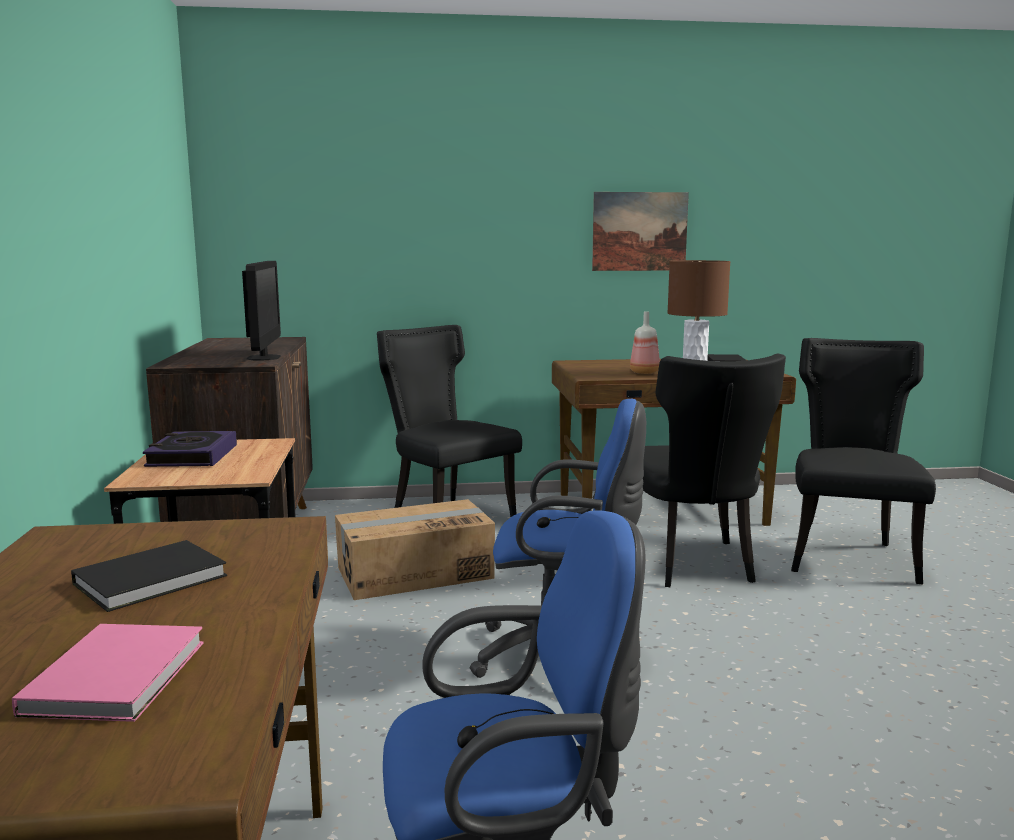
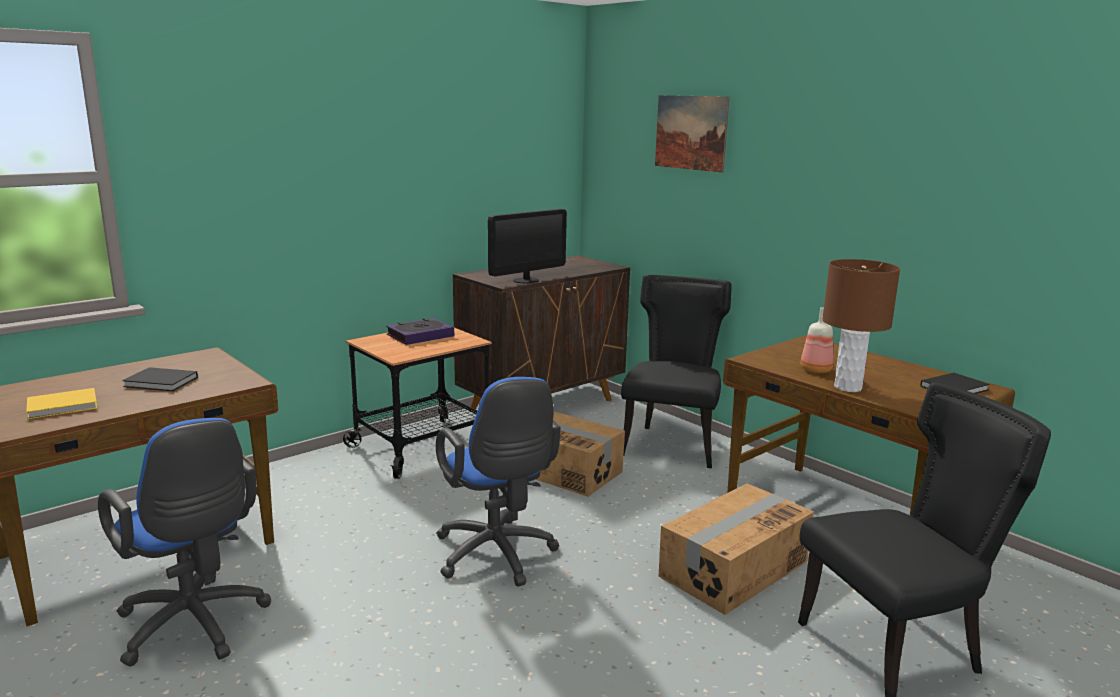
camera: 55 degrees right, 5 degrees up
pink book [12,624,204,722] -> yellow book [26,388,98,419]
picture [592,192,689,271] -> picture moved to [655,95,729,173]
black chair [643,353,786,587] -> cardboard box [659,484,814,615]

